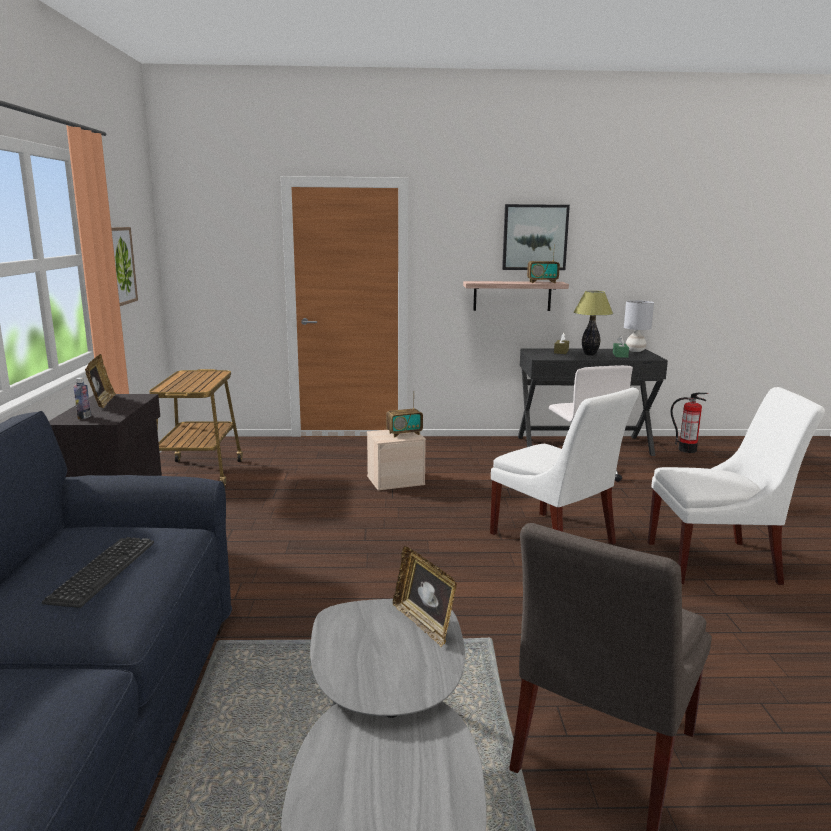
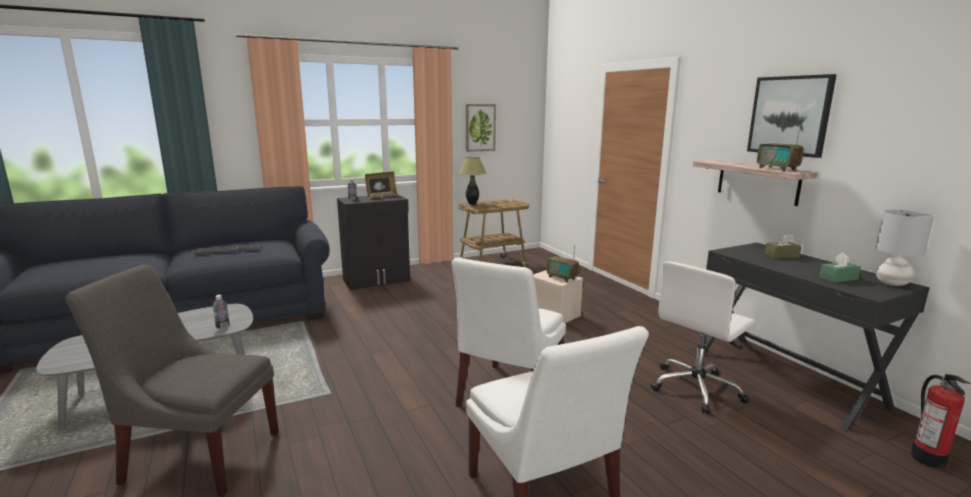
camera: 65 degrees right, 0 degrees up
picture frame [393,546,457,647] -> bottle [213,295,229,329]
table lamp [574,291,613,356] -> table lamp moved to [458,157,486,204]

